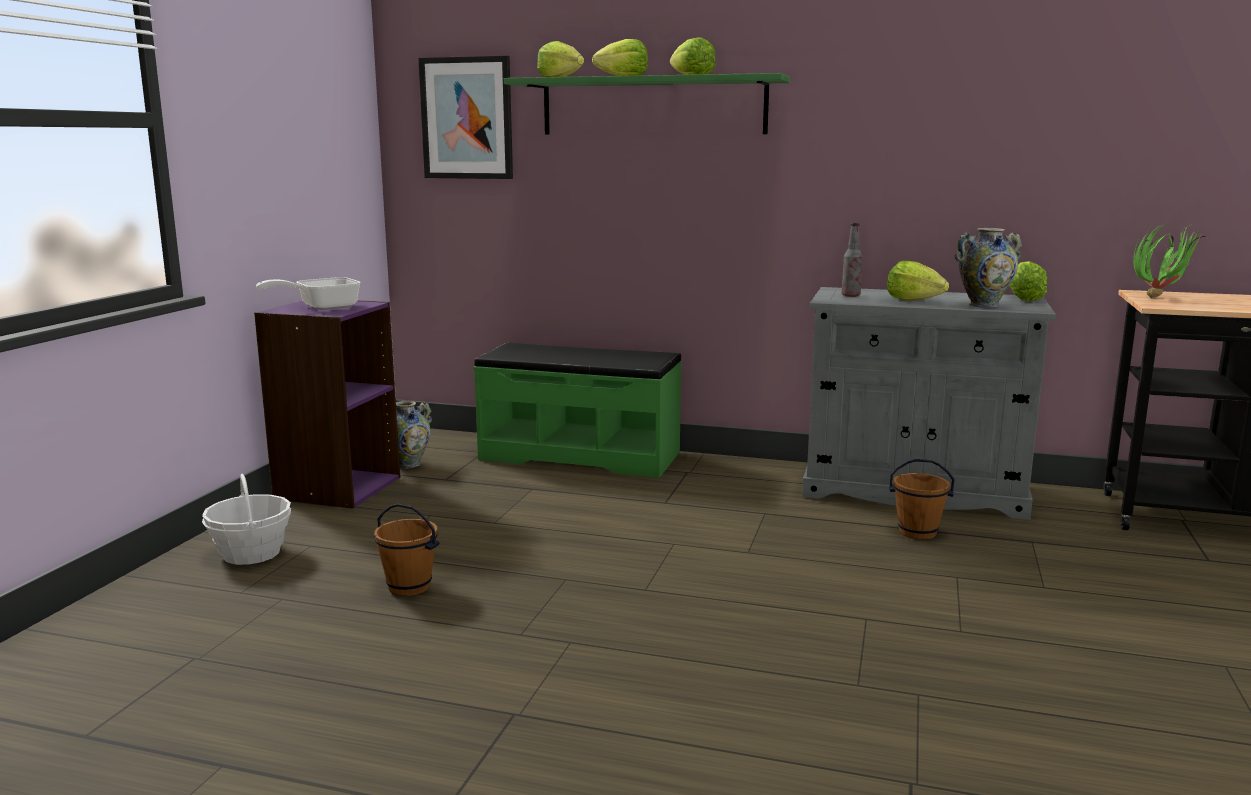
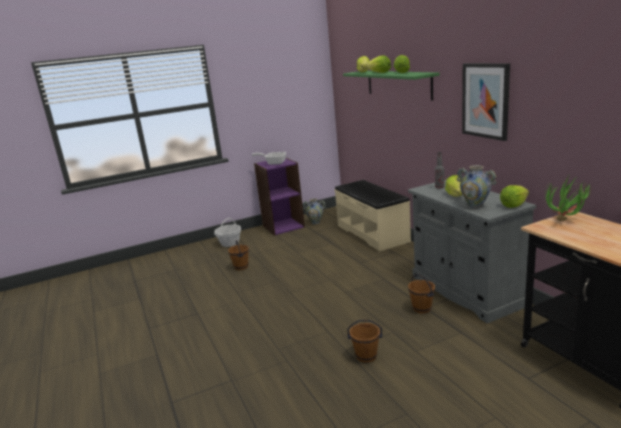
camera: 50 degrees right, 5 degrees up
picture [418,56,513,179] -> picture moved to [462,63,510,141]
green bench [473,343,682,478] -> beige bench [335,180,411,252]
none -> brown bucket [347,320,382,363]

